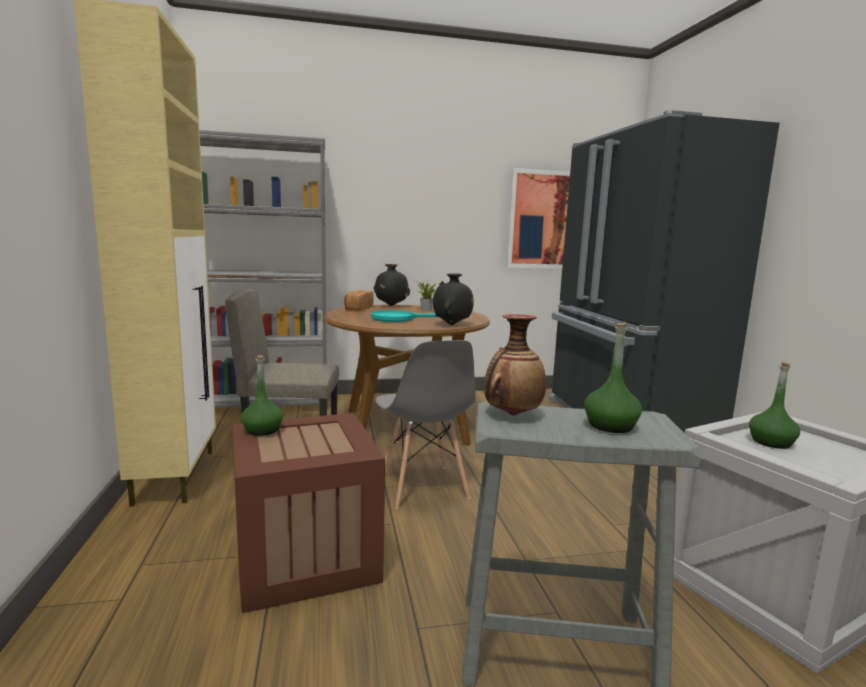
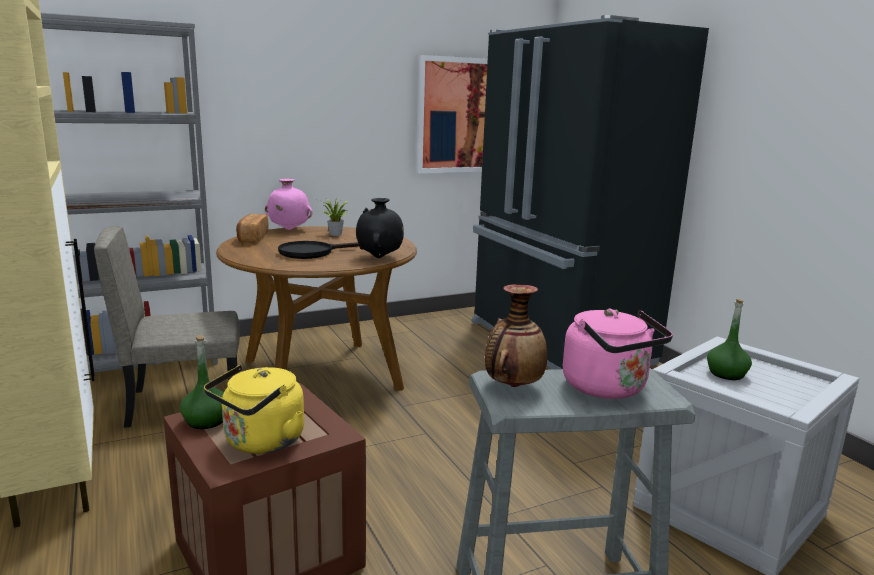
camera: 15 degrees left, 5 degrees up
turquoise frying pan [371,310,437,322] -> black frying pan [278,241,360,259]
black vase [373,264,410,306] -> pink vase [265,179,313,230]
grey chair [375,340,476,509] -> none
green bottle [584,323,642,433] -> pink kettle [563,309,673,399]
none -> yellow kettle [204,365,304,454]

